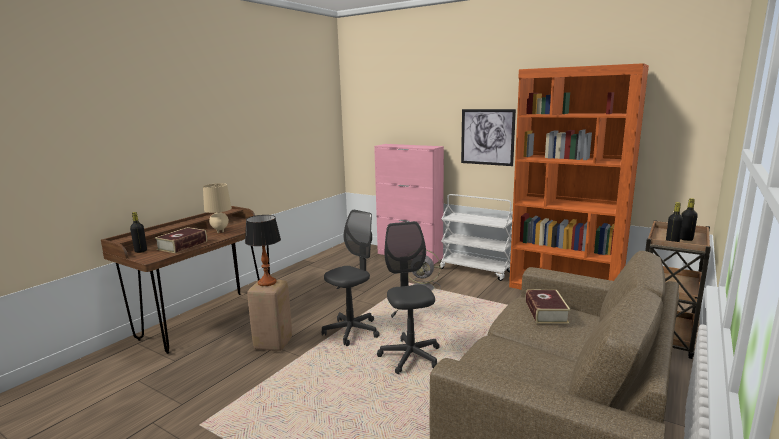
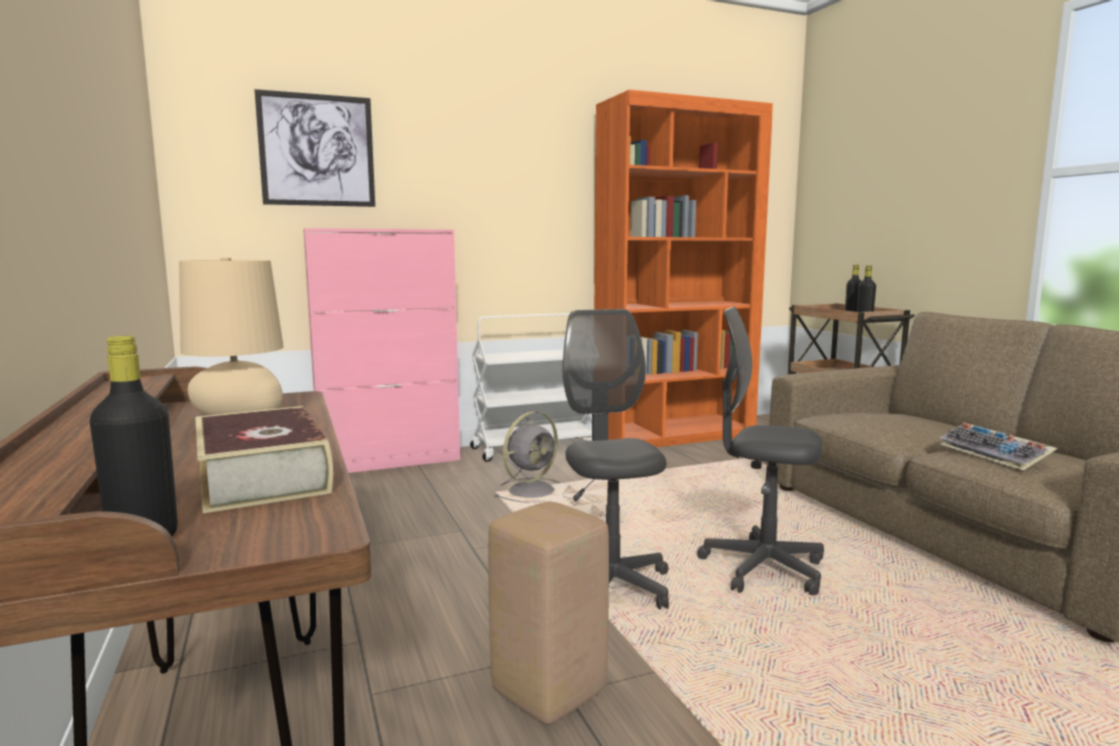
camera: 55 degrees left, 5 degrees down
table lamp [245,215,281,286] -> none
picture [461,109,516,166] -> picture moved to [255,89,375,207]
book [526,290,570,324] -> none
none -> keyboard [940,422,1058,470]

